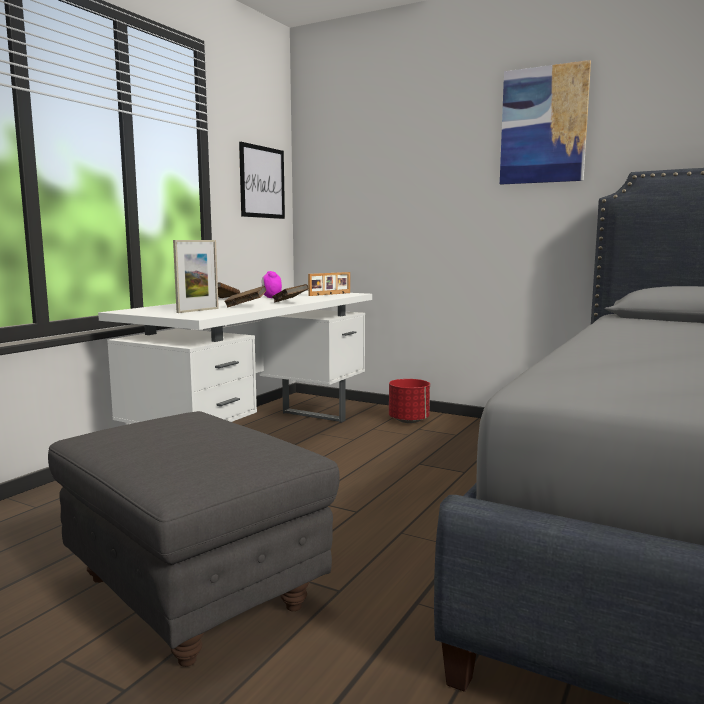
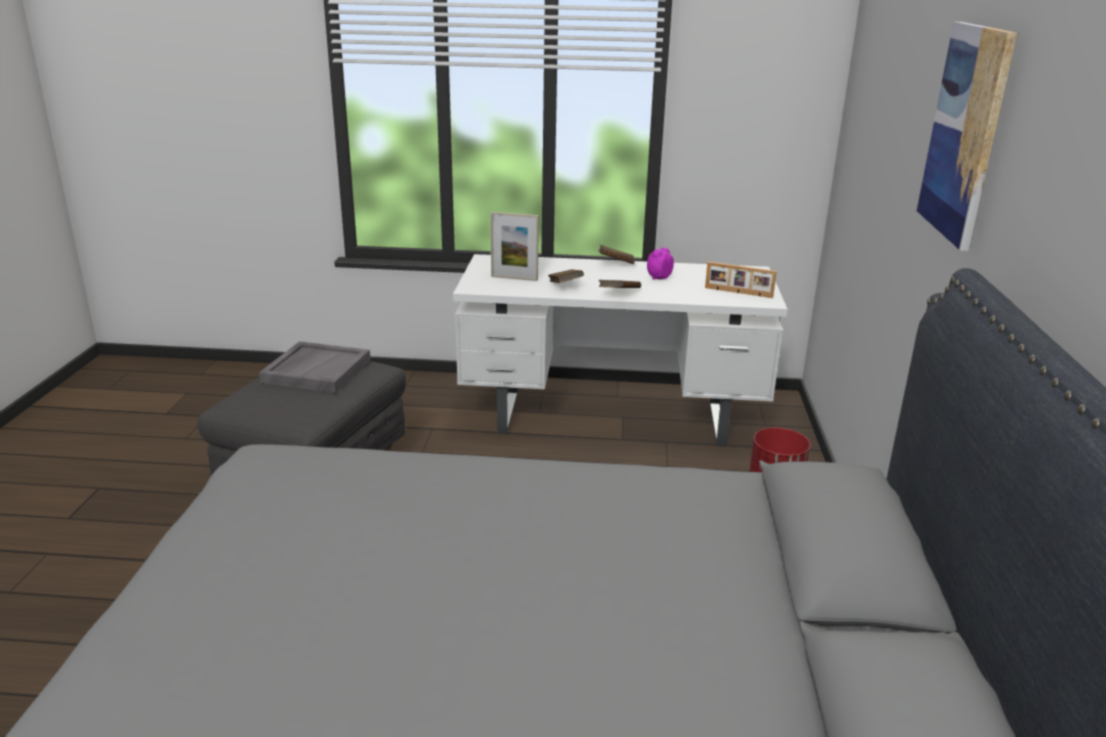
camera: 65 degrees right, 15 degrees up
picture [239,142,285,219] -> none
none -> grey tray [259,341,371,393]

